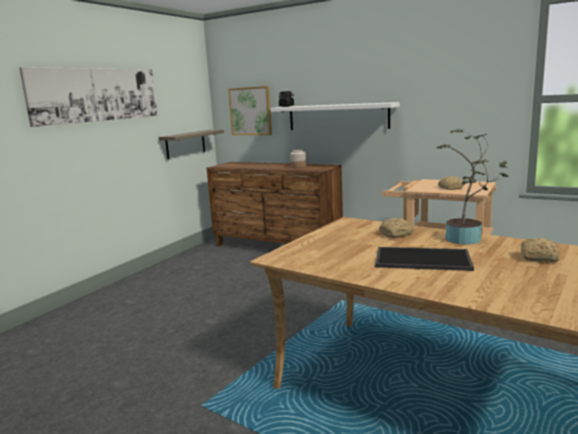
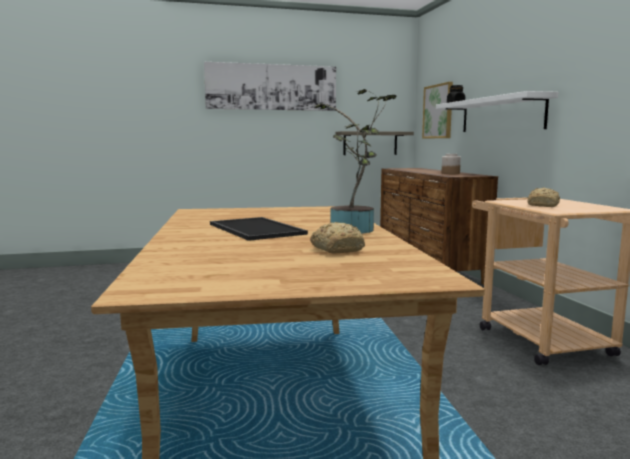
camera: 45 degrees right, 5 degrees down
bread [379,218,413,238] -> none

